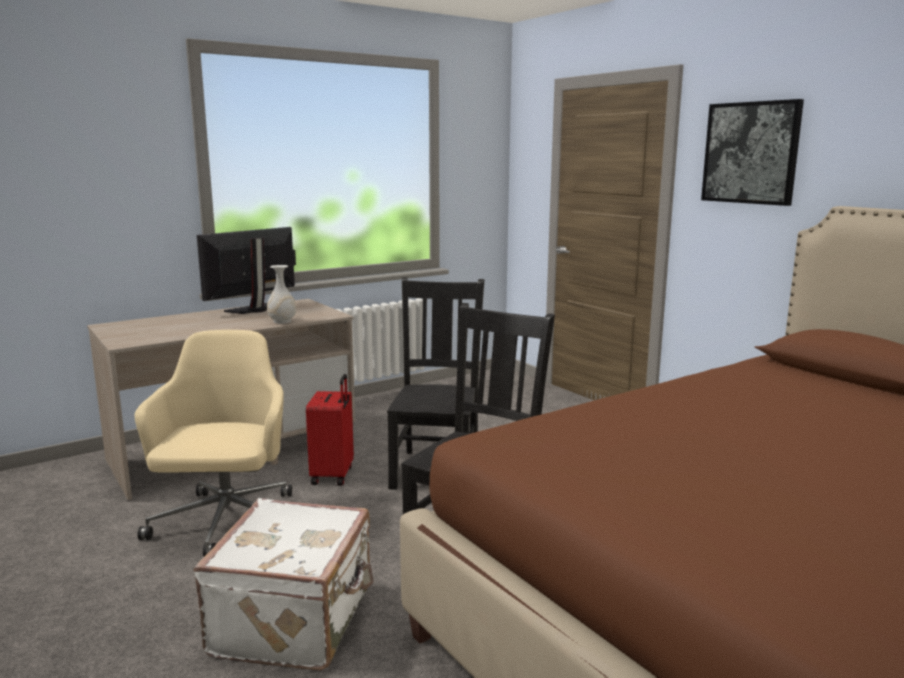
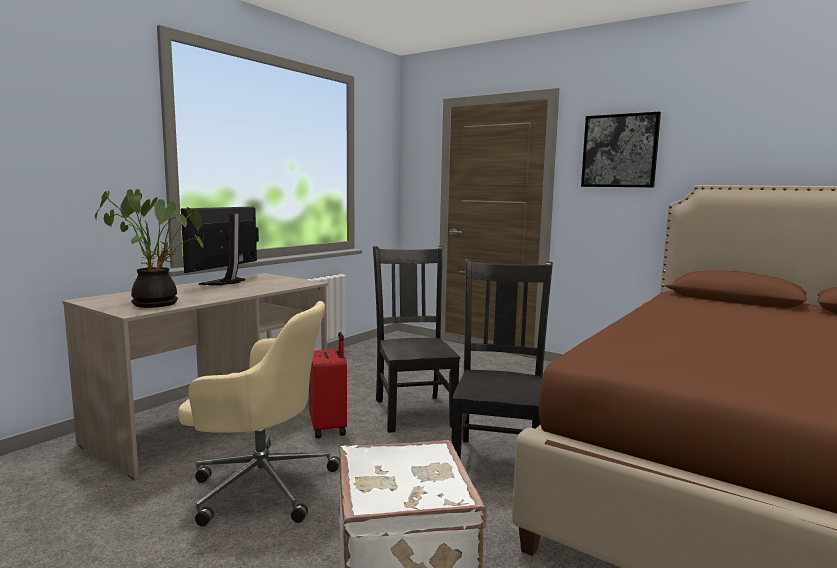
camera: 20 degrees left, 5 degrees down
beige office chair [134,330,292,557] -> beige office chair turned 120 degrees clockwise [178,301,340,526]
white vase [267,265,296,324] -> none
none -> potted plant [95,189,203,308]

